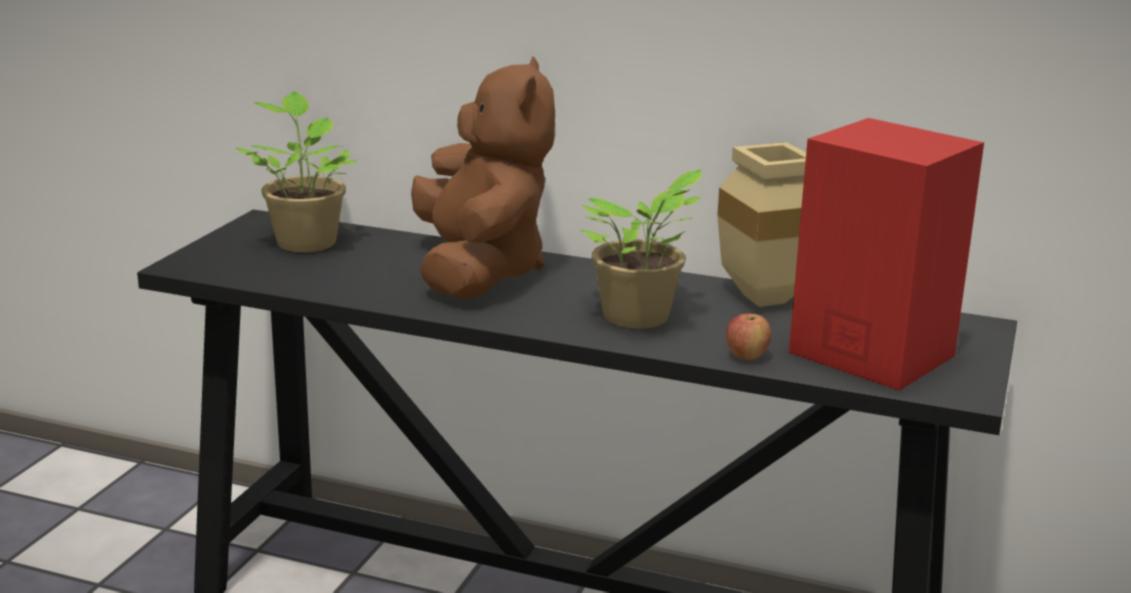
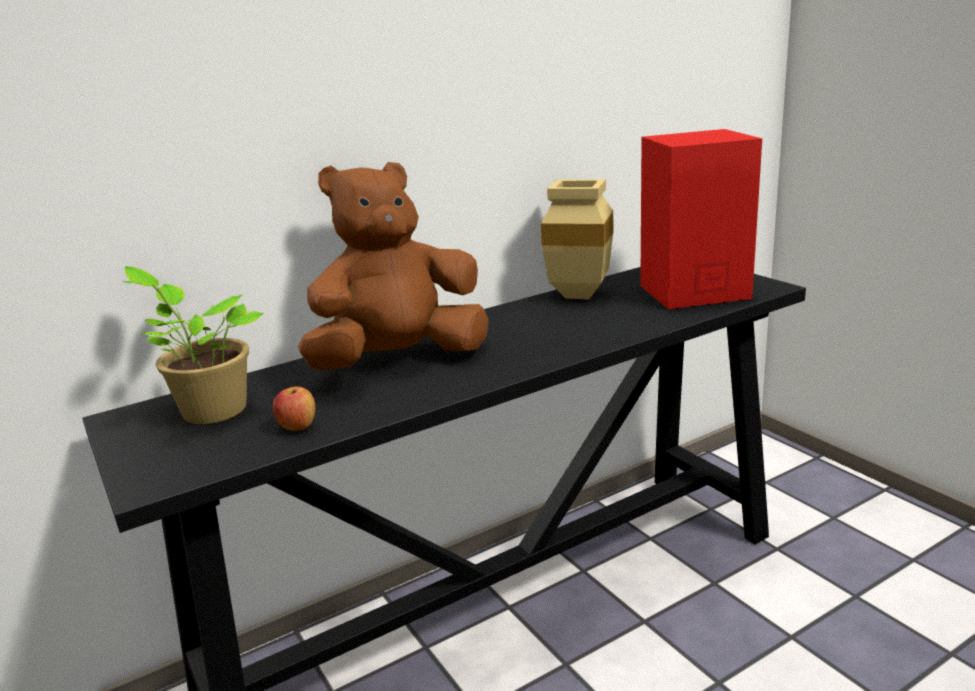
camera: 50 degrees left, 0 degrees up
brown plush toy [411,56,555,299] -> brown plush toy turned 60 degrees counterclockwise [298,162,489,371]
potted plant [580,169,702,329] -> none
apple [726,313,771,361] -> apple moved to [273,387,315,431]

